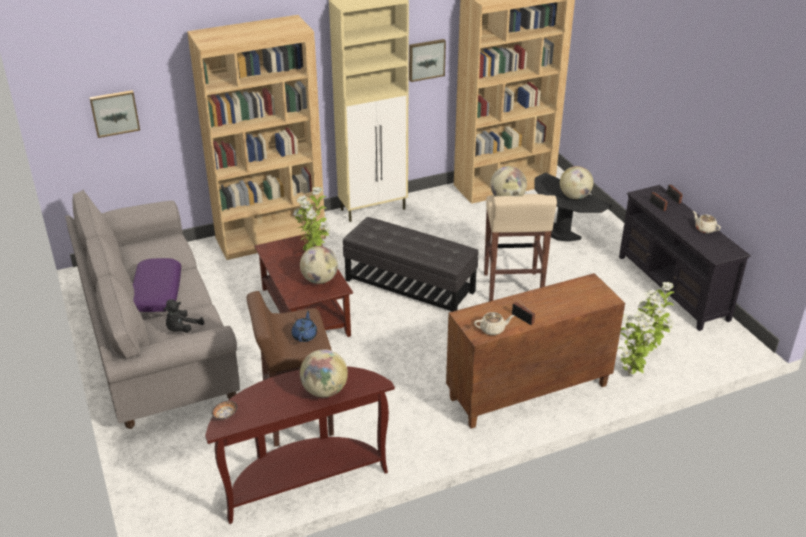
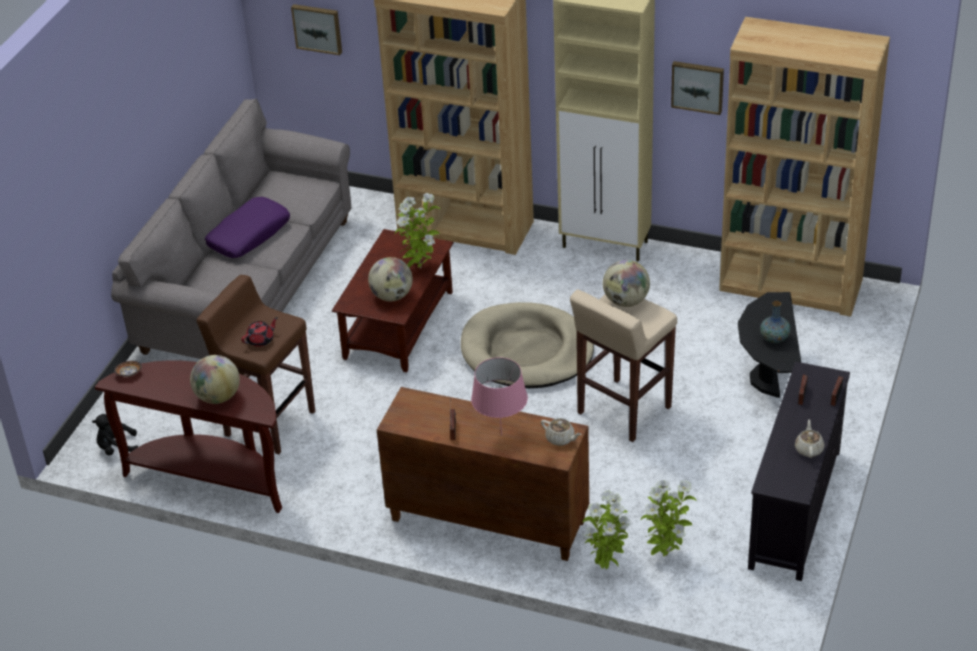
camera: 45 degrees right, 5 degrees up
black plush toy [163,299,204,333] -> black plush toy moved to [92,414,138,455]
blue teapot [291,310,317,342] -> red teapot [241,317,278,347]
black ottoman [343,217,479,312] -> beige dog bed [461,302,594,388]
beige teapot [474,312,514,335] -> beige teapot moved to [541,418,582,446]
globe [560,166,594,199] -> vase [760,301,791,343]
none -> pink table lamp [471,357,528,436]

